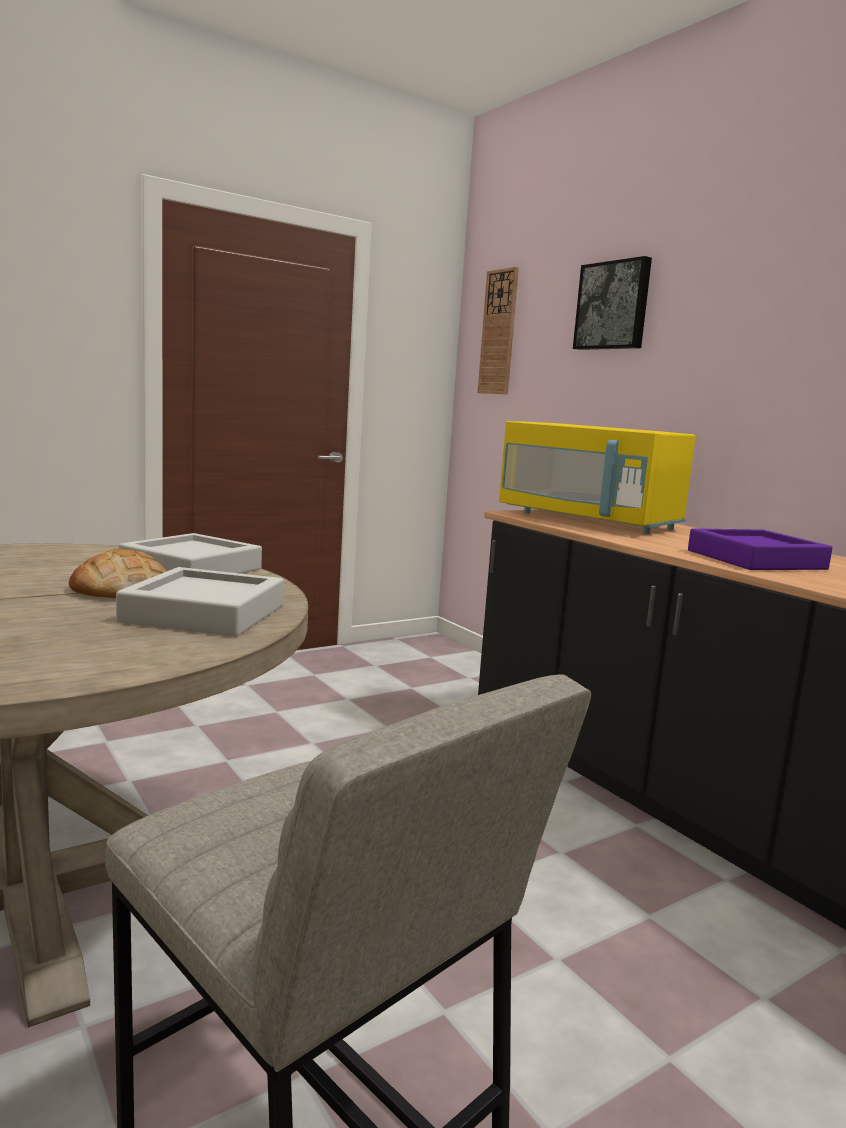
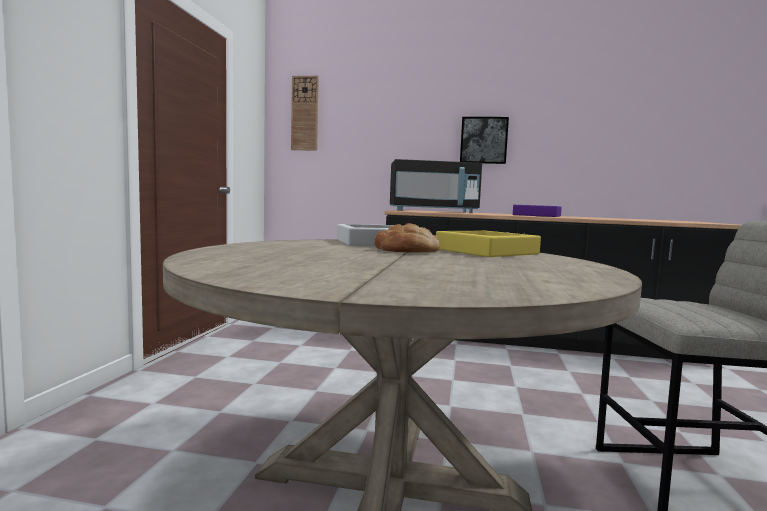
camera: 45 degrees left, 5 degrees down
grey tray [116,567,284,636] -> yellow tray [436,231,541,257]
yellow microwave [499,421,696,534] -> black microwave [390,159,482,213]
picture [573,256,652,350] -> picture moved to [460,117,509,164]

